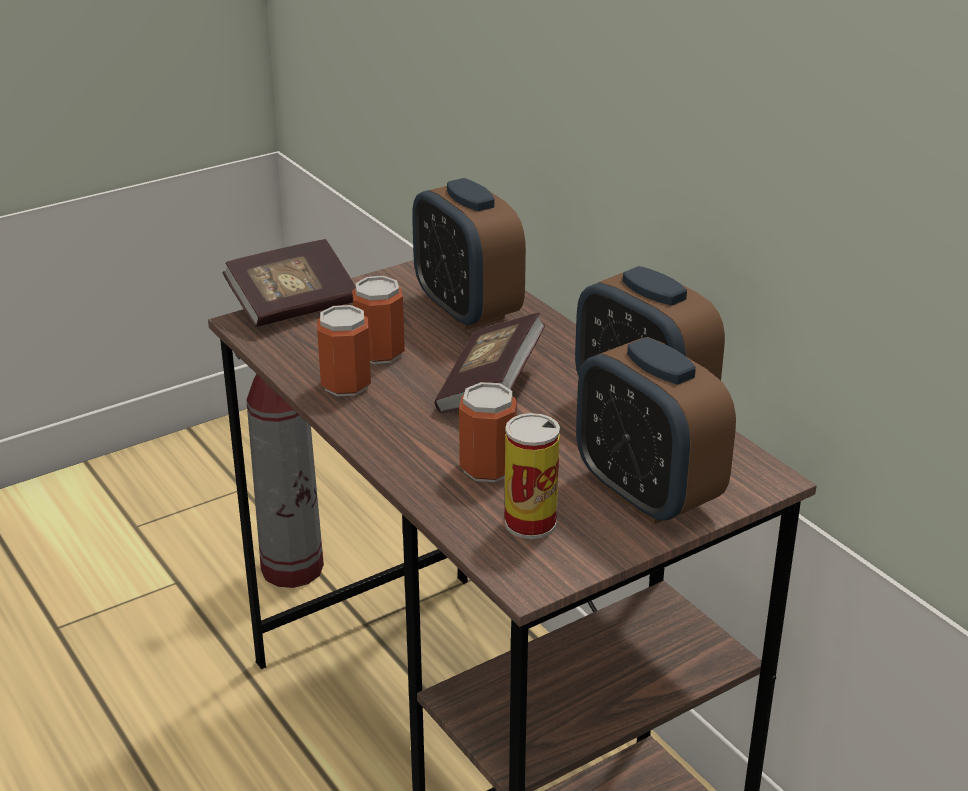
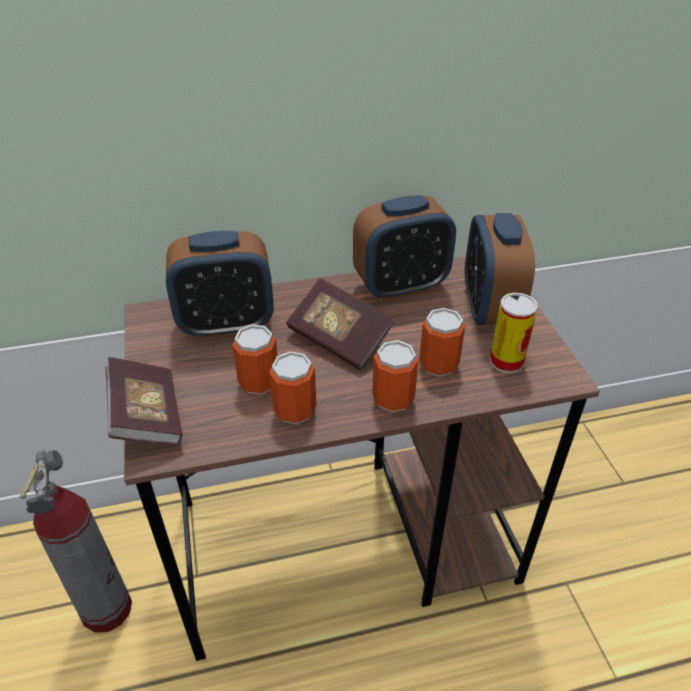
camera: 70 degrees left, 10 degrees up
alarm clock [576,337,736,524] -> alarm clock turned 105 degrees clockwise [465,213,535,325]
none -> can [372,340,419,412]

